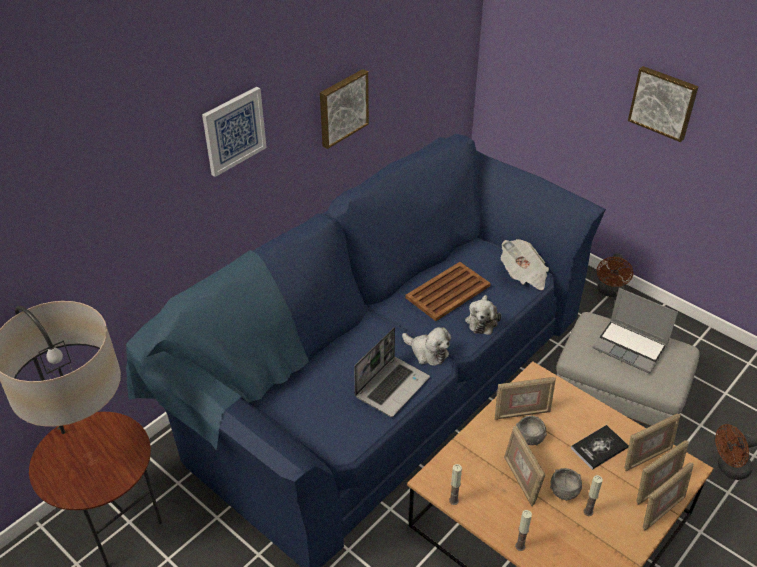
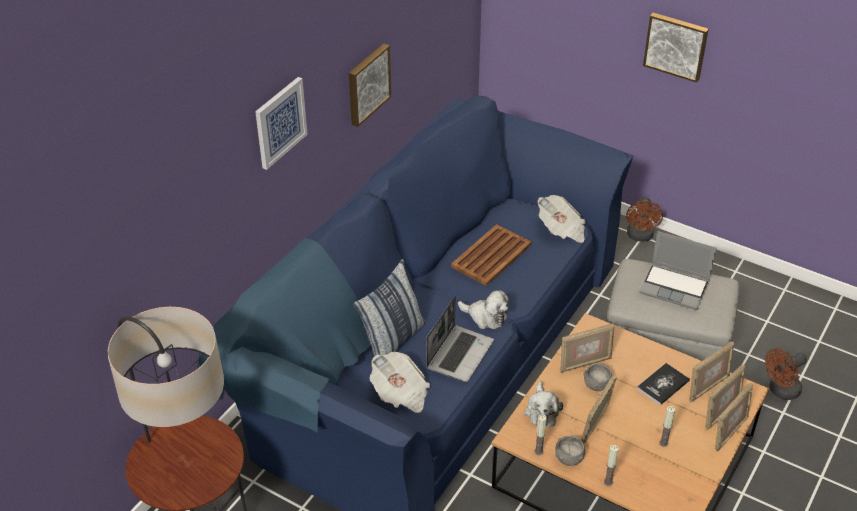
camera: 10 degrees left, 0 degrees up
plush toy [465,295,501,335] -> plush toy moved to [524,381,563,427]
picture frame [504,426,545,506] -> picture frame turned 60 degrees clockwise [582,374,617,443]
grey bowl [550,468,582,501] -> grey bowl moved to [555,436,585,466]
none -> pillow [353,259,426,356]
none -> newspaper [369,352,430,413]

